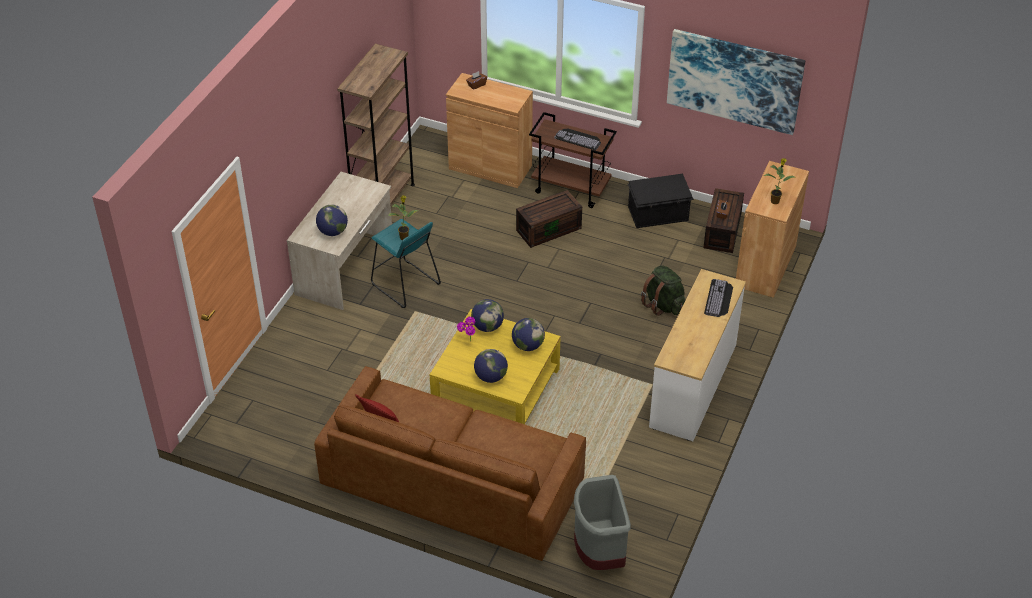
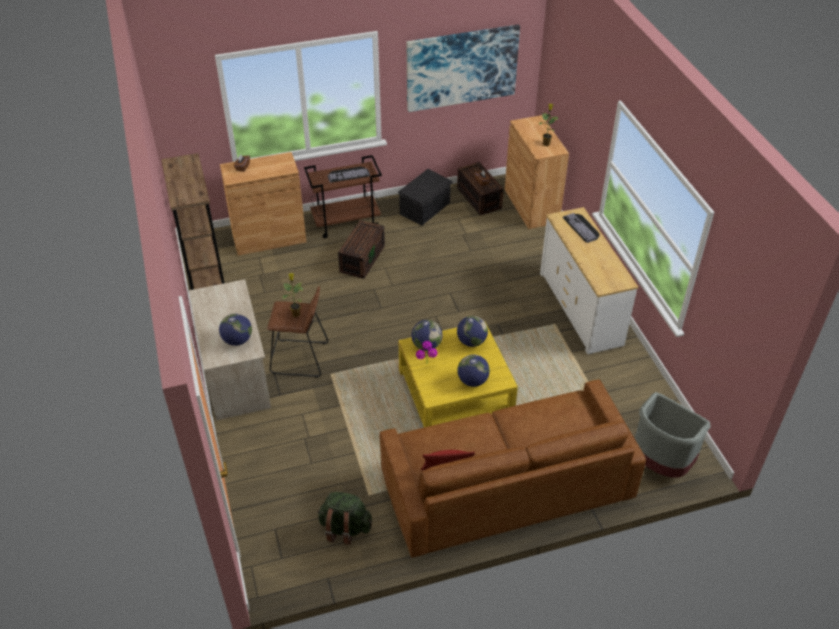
camera: 40 degrees left, 0 degrees up
turquoise stool [371,219,441,308] -> brown stool [267,286,328,378]
green backpack [641,265,686,316] -> green backpack moved to [317,492,372,545]

